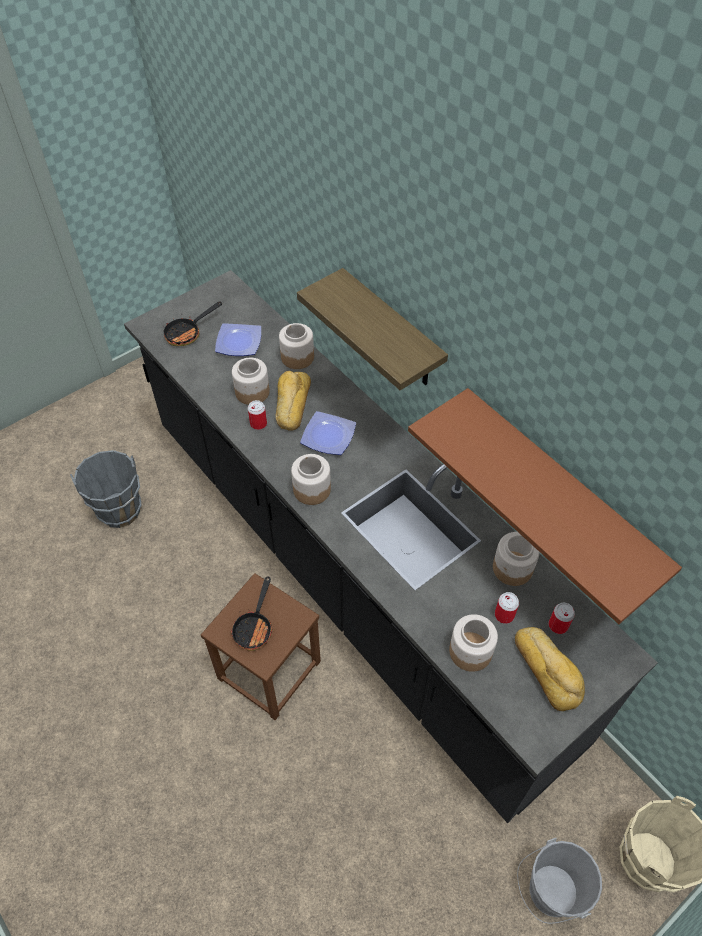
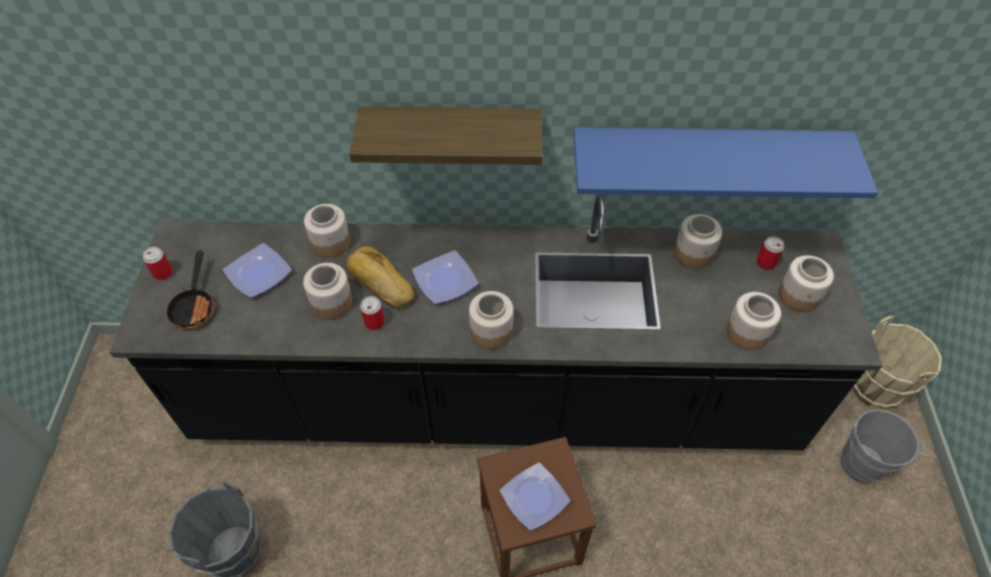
camera: 50 degrees left, 0 degrees up
frying pan [231,576,272,651] -> plate [500,463,570,531]
brown shelf [408,388,682,624] -> blue shelf [573,127,878,198]
can [495,592,519,624] -> can moved to [143,247,173,280]
bread [515,627,585,711] -> jar [778,255,834,312]

